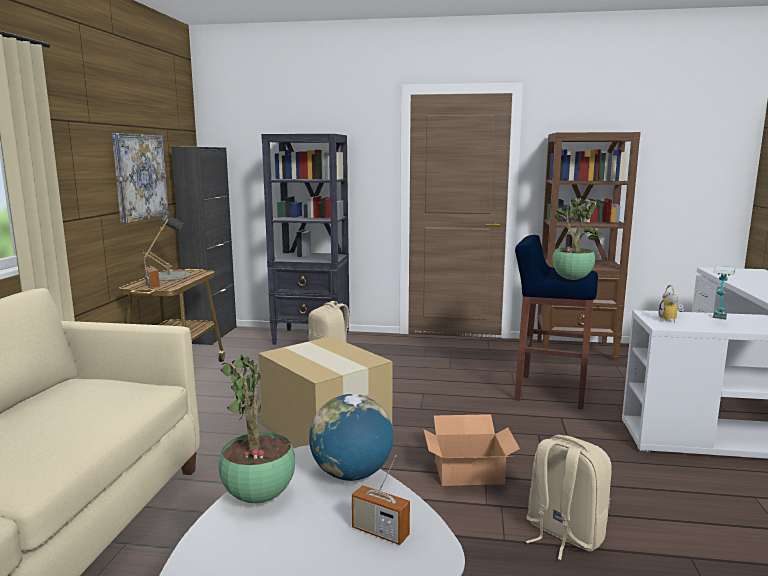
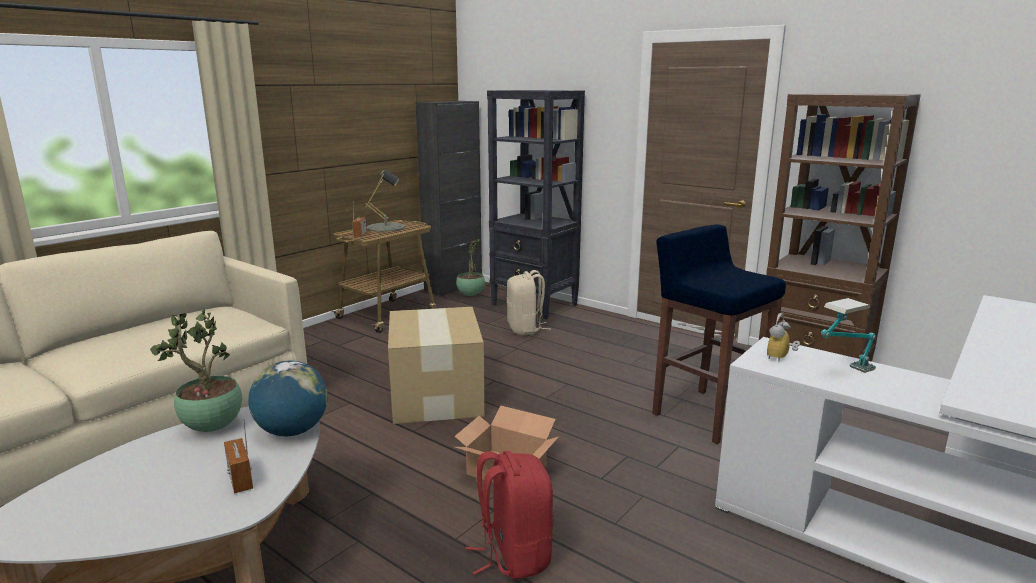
camera: 30 degrees right, 5 degrees up
picture [112,133,169,223] -> none
beige backpack [525,435,612,560] -> red backpack [466,451,554,580]
potted plant [552,198,602,280] -> potted plant moved to [456,239,485,296]

